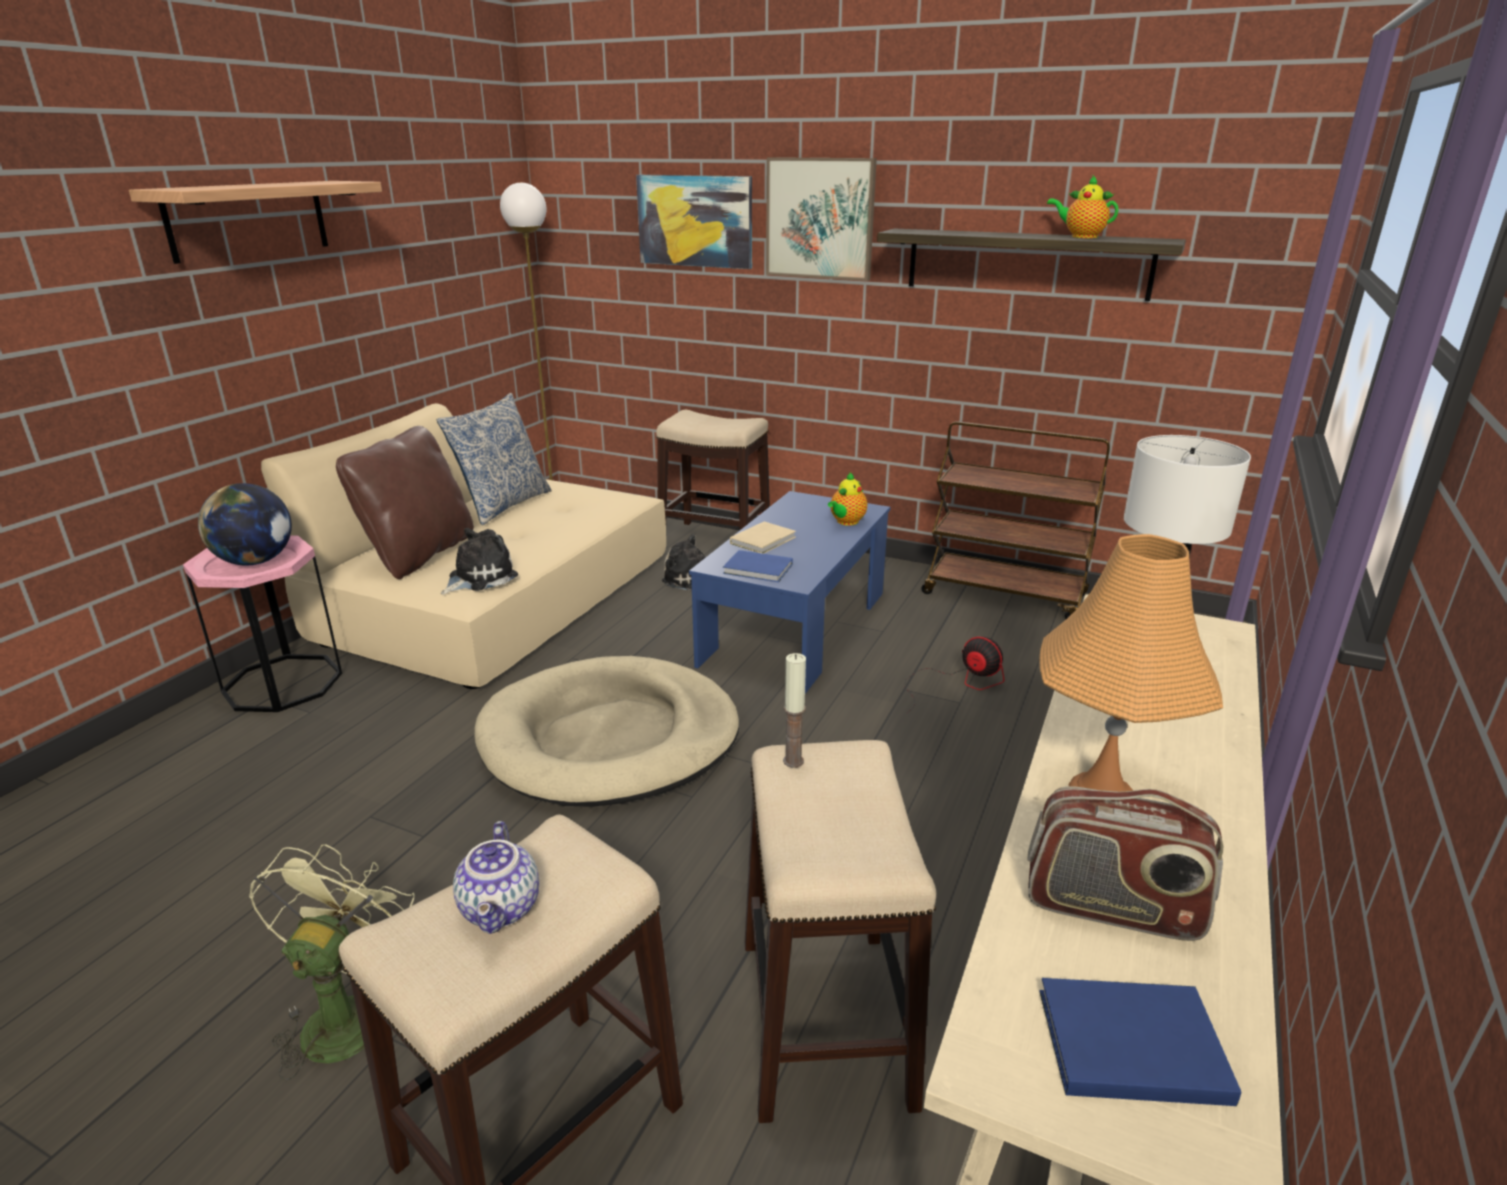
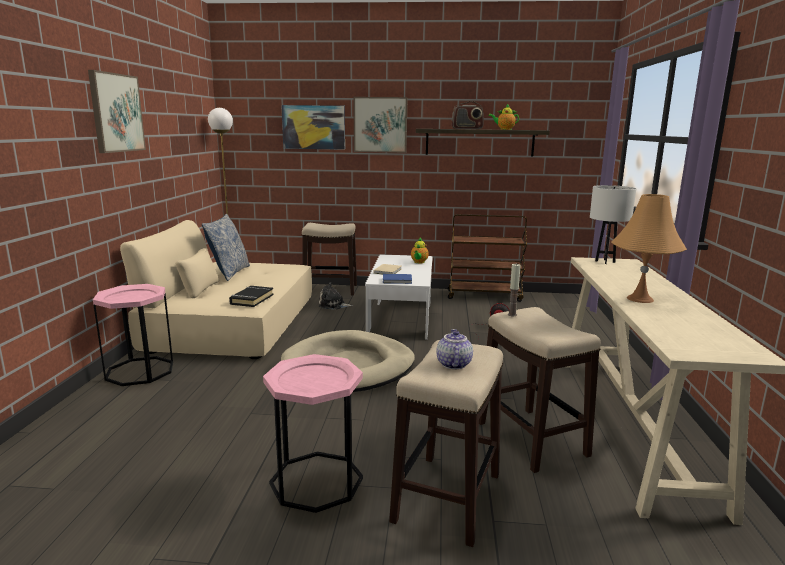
camera: 20 degrees left, 10 degrees down
shelf [129,181,382,264] -> picture [88,70,146,153]
globe [198,483,292,565] -> none
green fan [249,844,415,1080] -> pink side table [263,354,363,513]
brown pillow [336,426,474,579] -> none
plush toy [441,528,518,595] -> black book [229,286,274,307]
teapot [453,821,539,934] -> teapot turned 150 degrees counterclockwise [436,329,473,369]
blue coffee table [689,491,891,694] -> white coffee table [365,254,433,340]
radio [1027,786,1223,941] -> radio moved to [452,101,484,129]
blue book [1039,978,1241,1106] -> none

